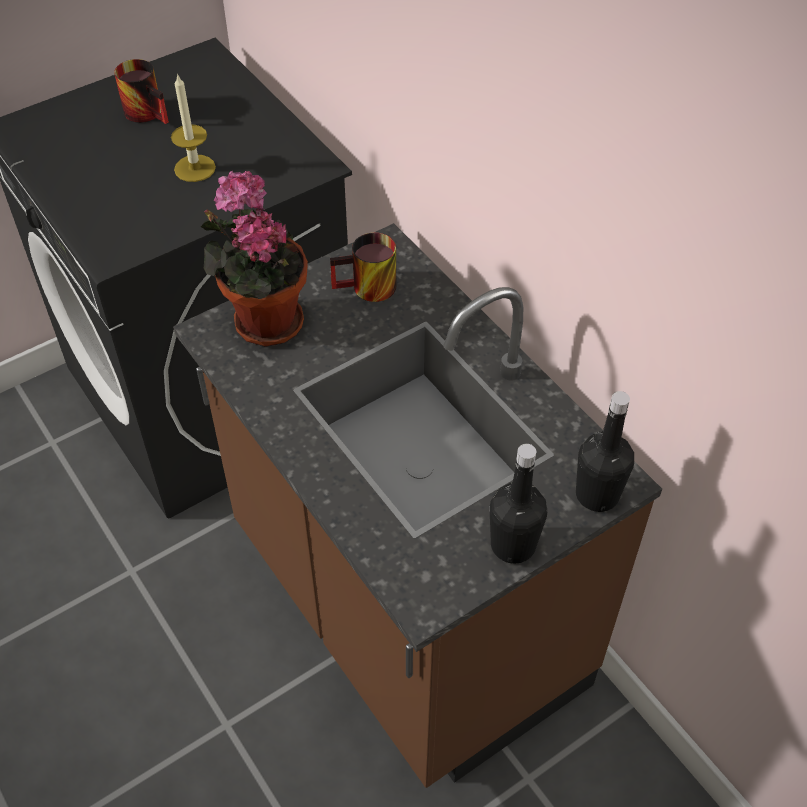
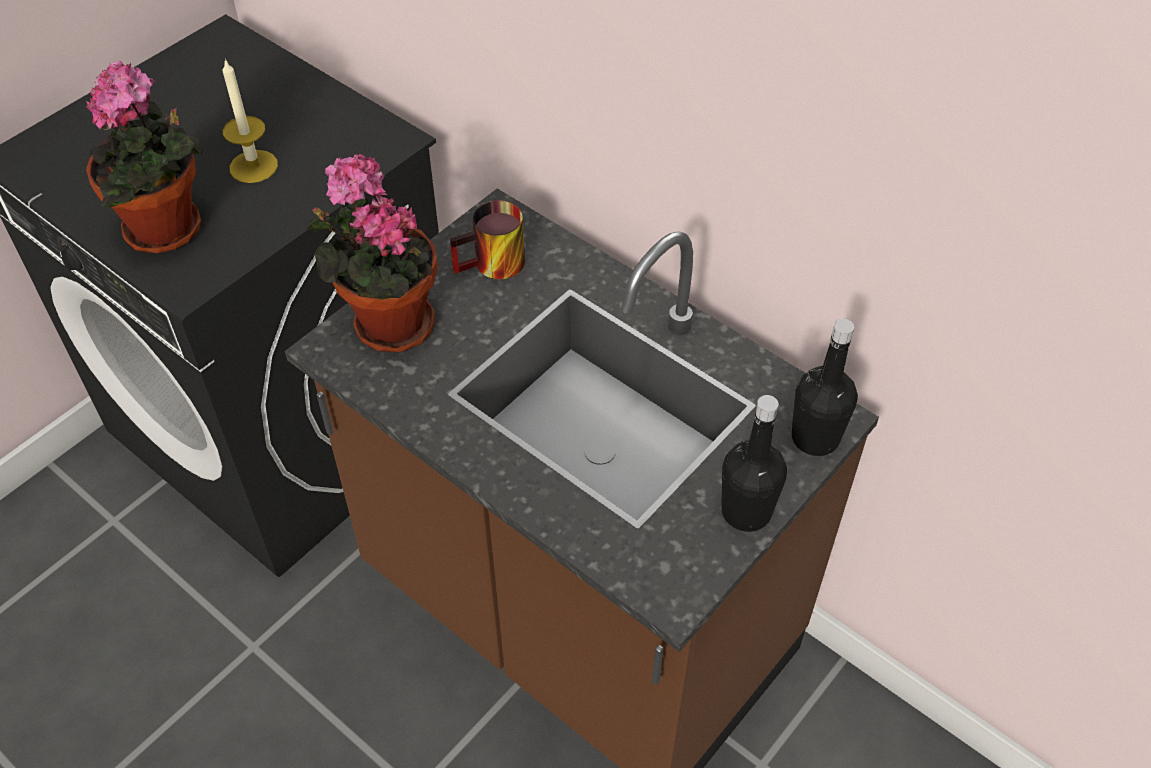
camera: 15 degrees left, 0 degrees up
mug [114,59,169,124] -> none
none -> potted plant [86,61,203,254]

